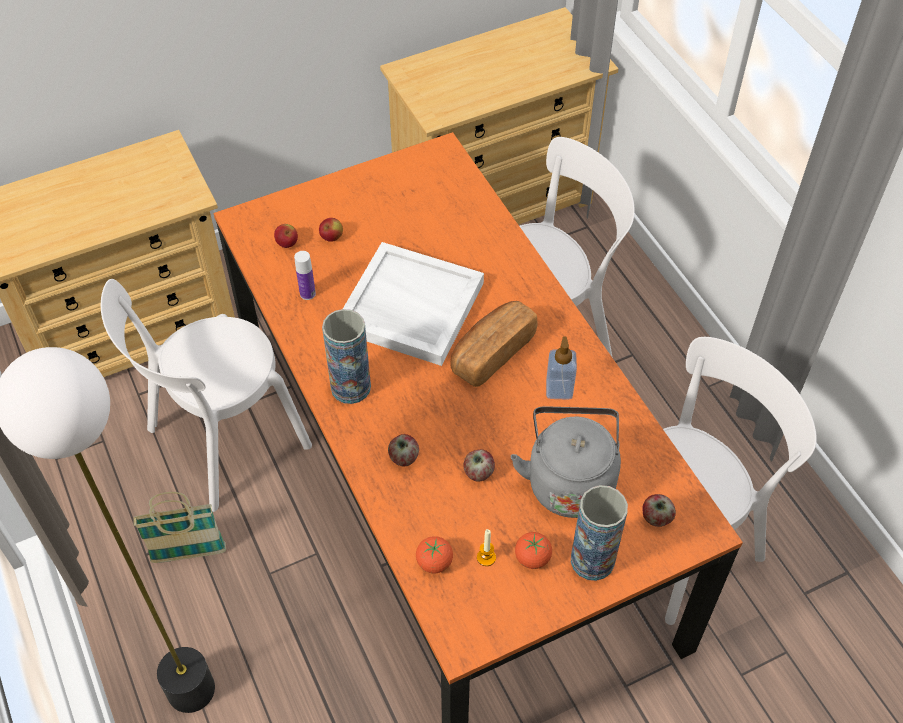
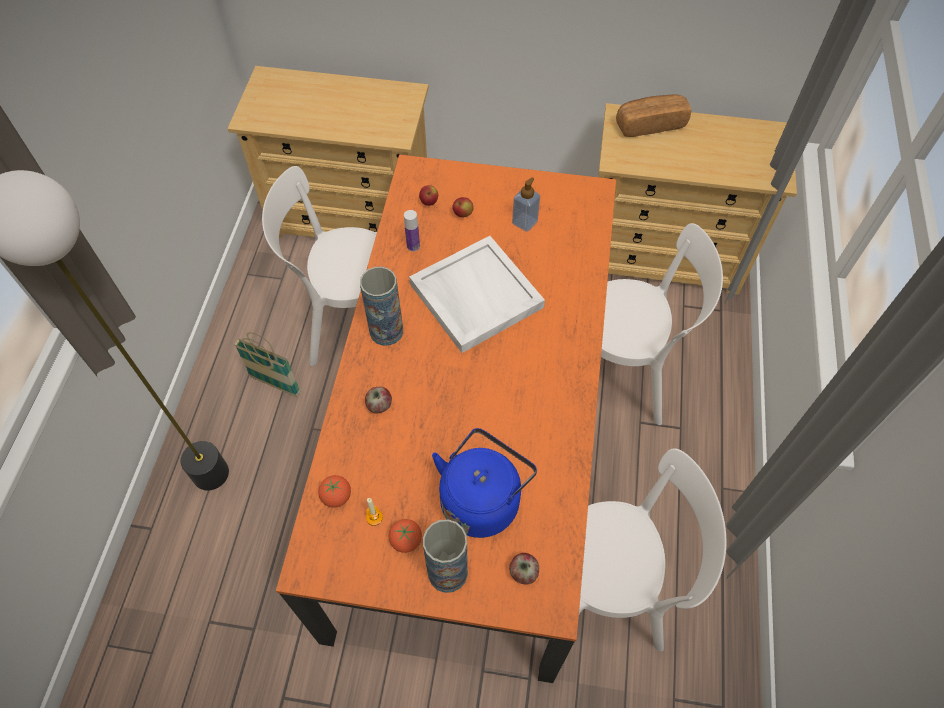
camera: 35 degrees right, 5 degrees up
bread [450,301,537,387] -> bread moved to [616,95,691,137]
apple [464,449,495,482] -> none
grey kettle [511,406,621,518] -> blue kettle [432,428,537,538]
soap dispenser [546,336,577,400] -> soap dispenser moved to [512,177,540,232]

